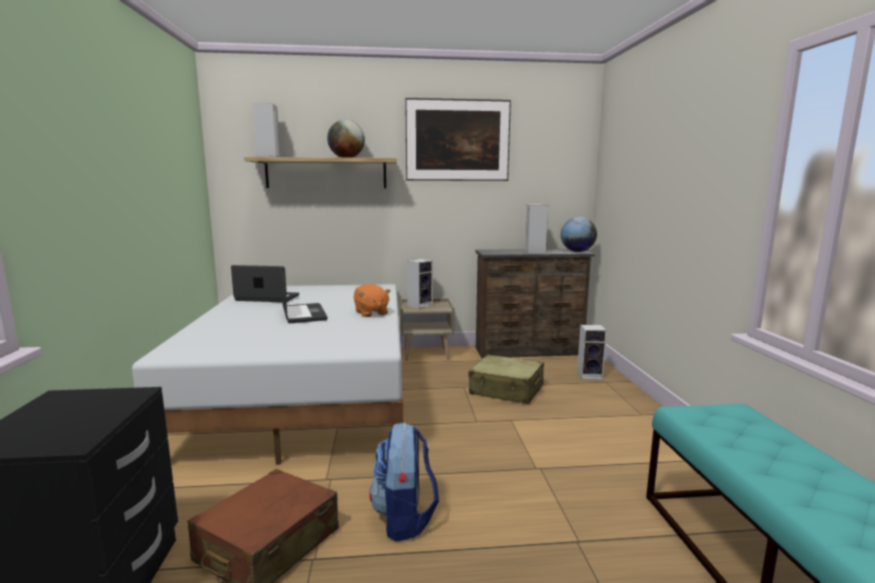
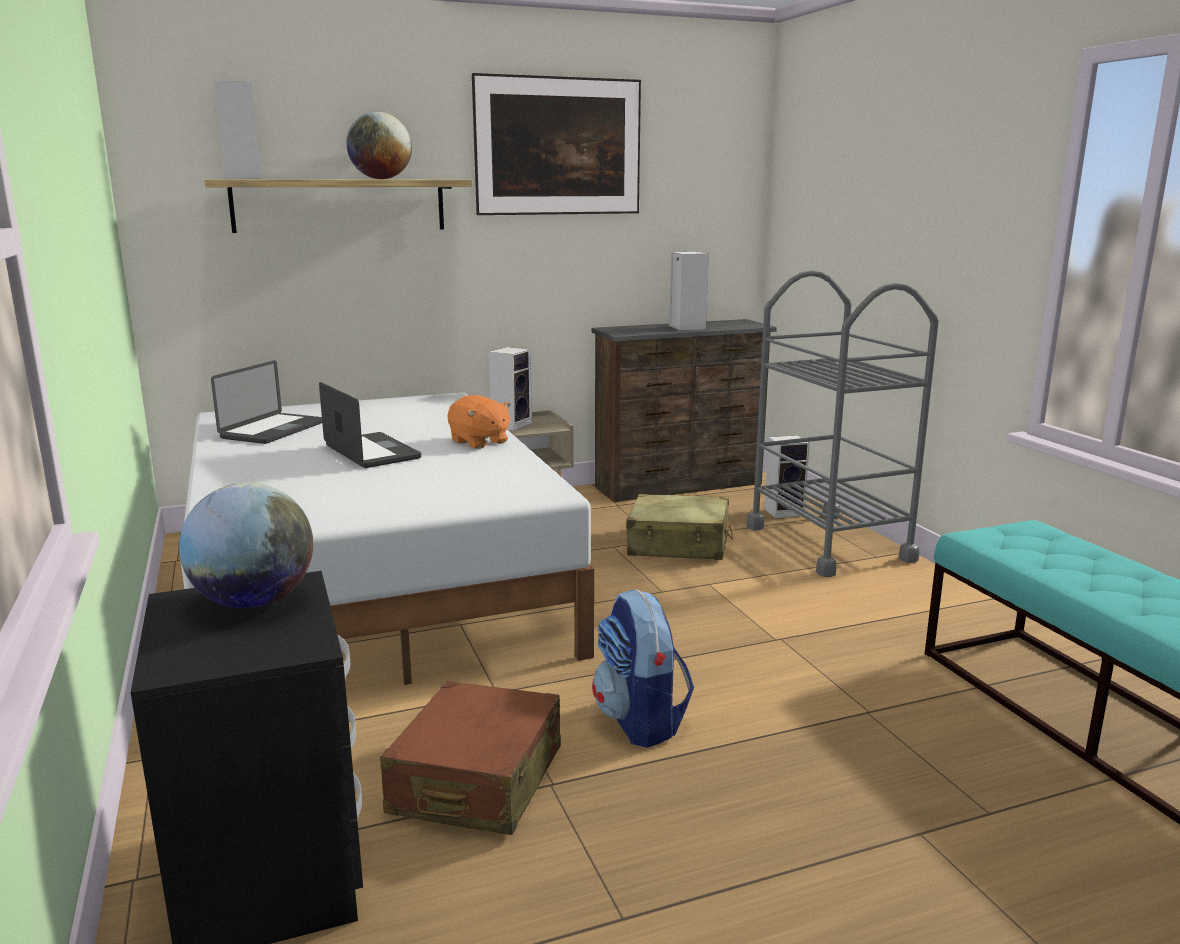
camera: 15 degrees left, 5 degrees up
laptop [231,265,299,302] -> laptop turned 120 degrees clockwise [211,360,322,444]
globe [561,217,597,252] -> globe moved to [179,482,313,609]
none -> grey cart [747,270,939,577]

